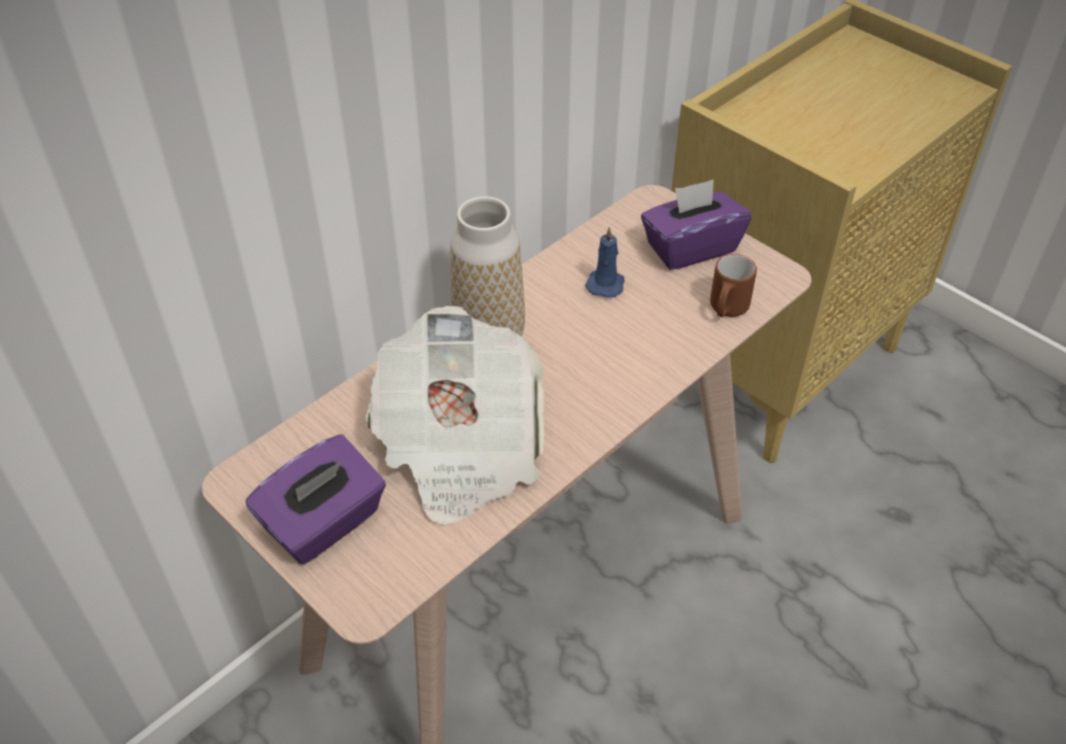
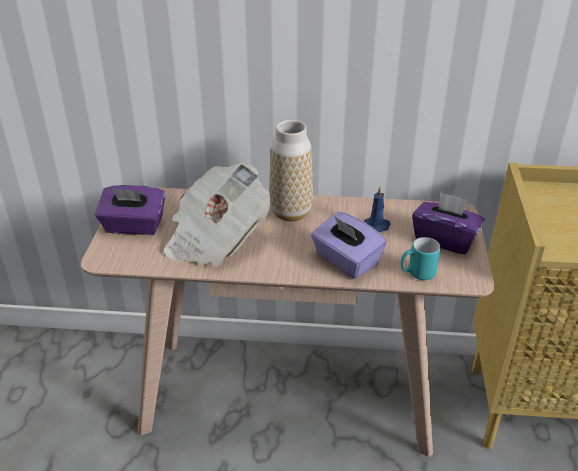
camera: 50 degrees right, 10 degrees down
brown mug [710,254,757,317] -> turquoise mug [400,237,441,280]
none -> purple tissue box [311,212,387,279]

